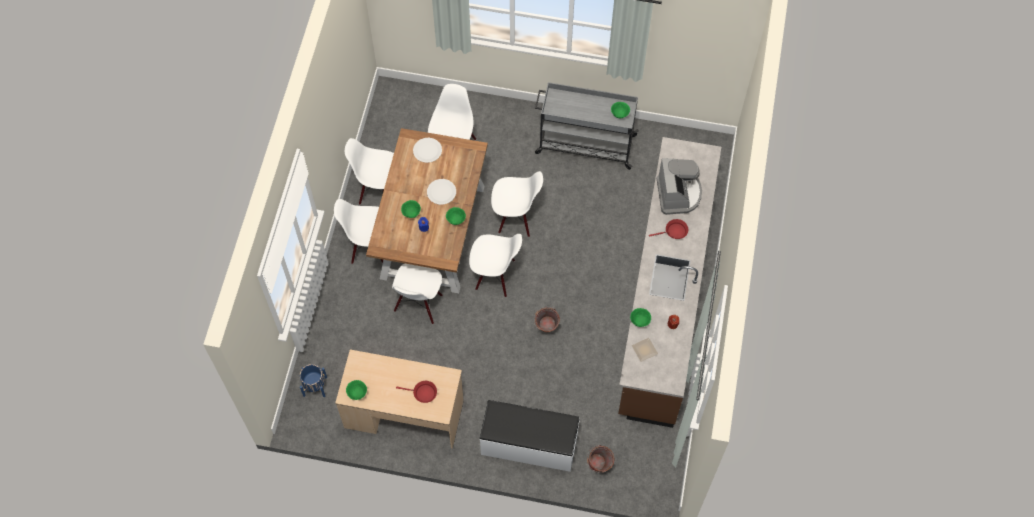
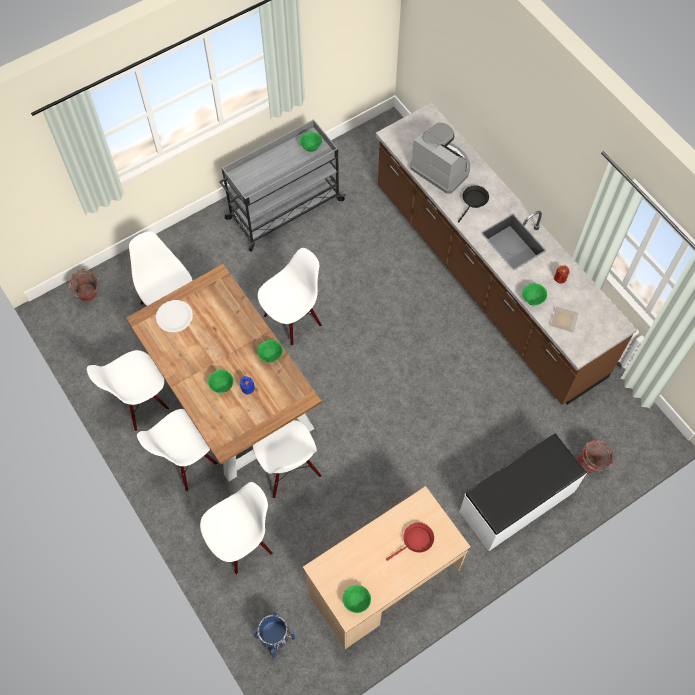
camera: 45 degrees left, 0 degrees up
white plate [427,179,456,205] -> none
white chair [469,234,522,297] -> white chair moved to [200,482,273,575]
bucket [534,307,560,332] -> bucket moved to [68,269,99,301]
red frying pan [649,219,688,239] -> black frying pan [458,185,489,223]

